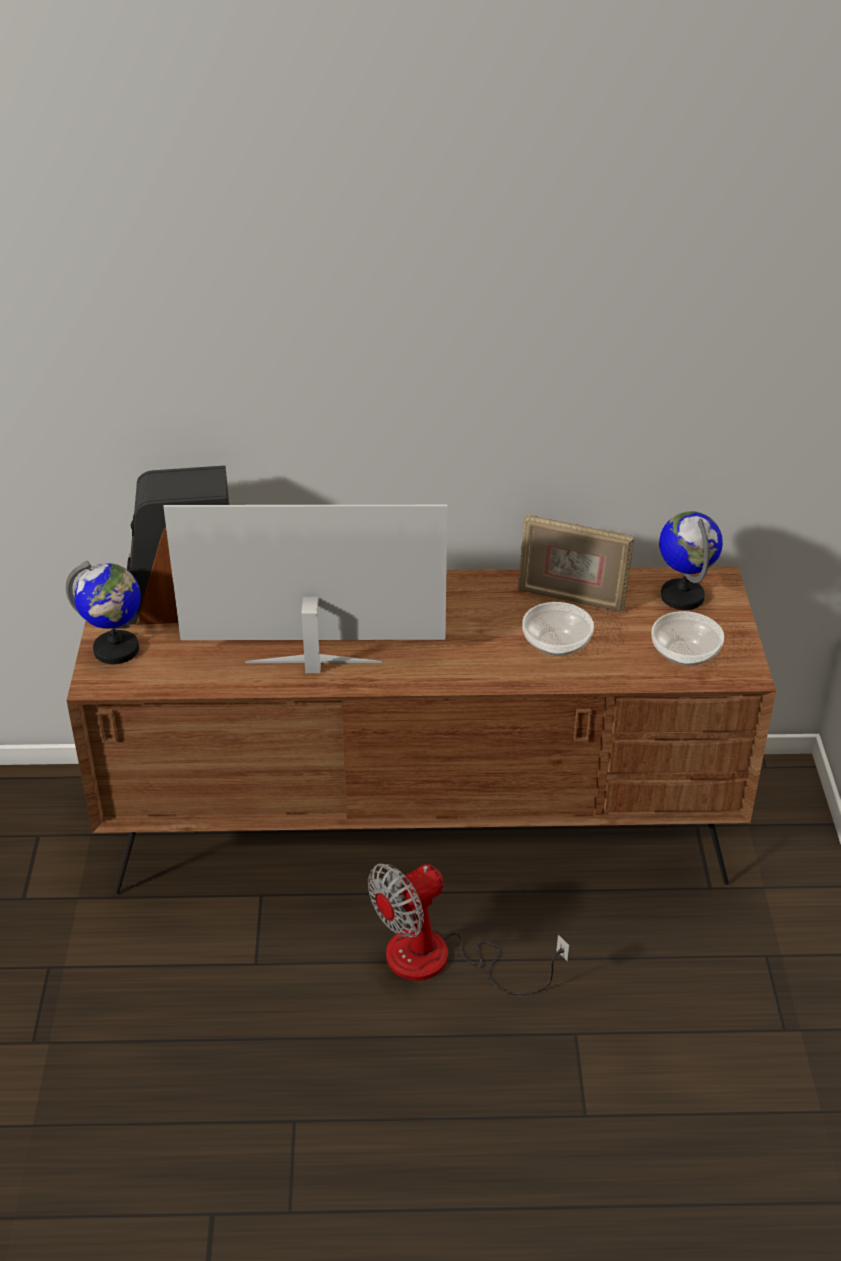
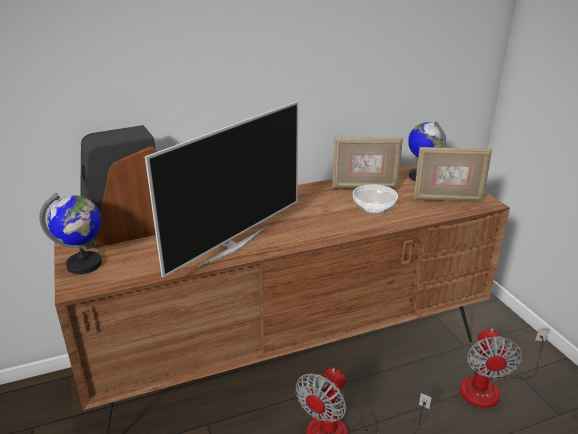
camera: 20 degrees left, 10 degrees down
television [163,505,447,673] -> television turned 150 degrees clockwise [145,101,298,277]
bowl [651,611,724,666] -> picture frame [413,147,492,202]
none -> fan [460,329,548,408]

